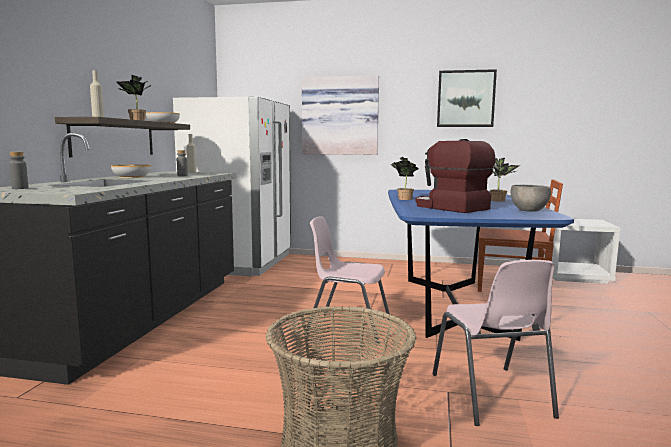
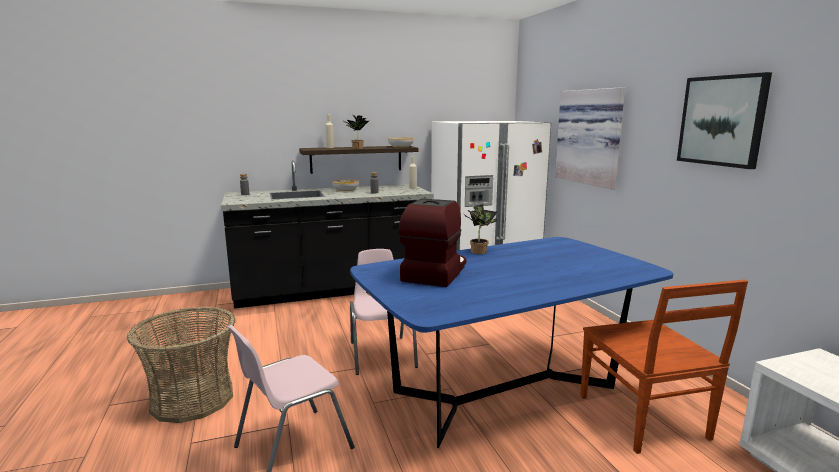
camera: 60 degrees right, 5 degrees up
potted plant [490,158,520,201] -> none
grey bowl [511,185,551,212] -> none

